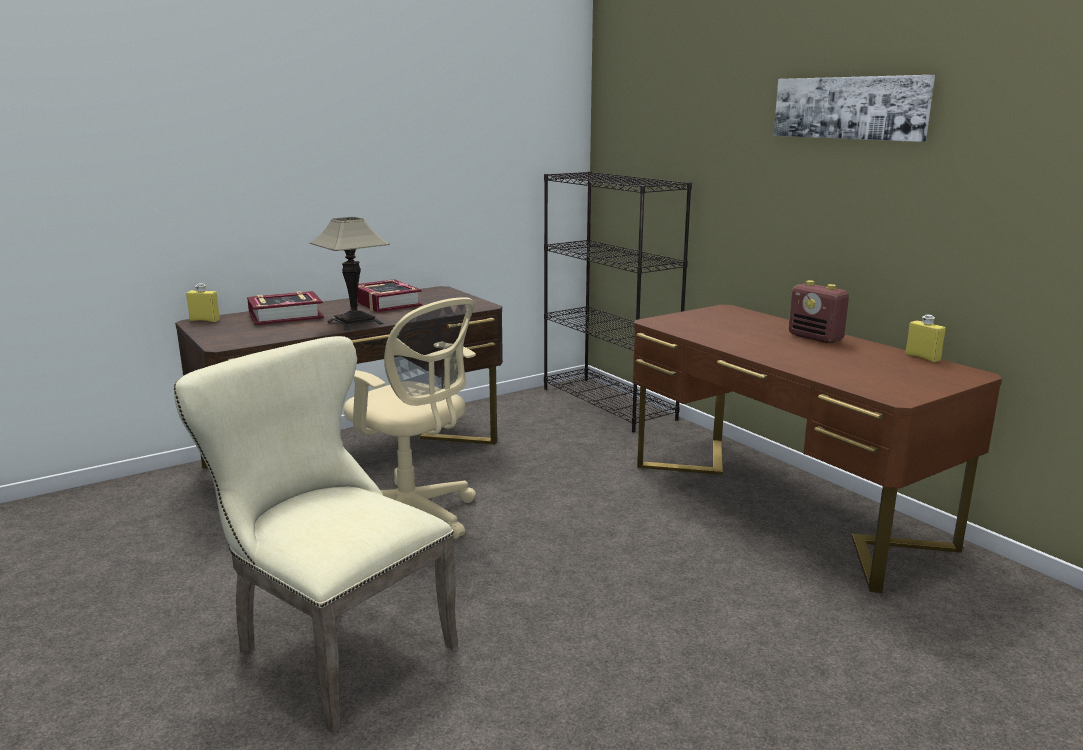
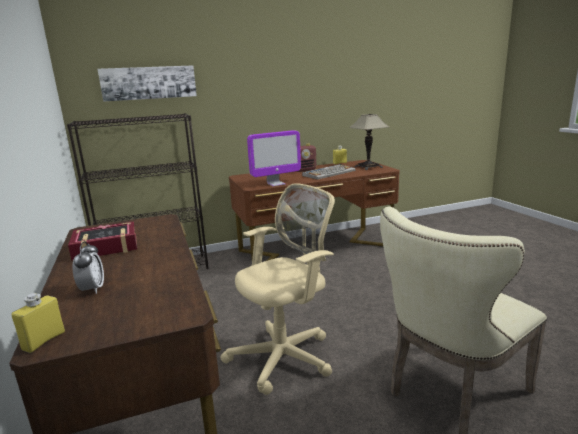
camera: 75 degrees left, 0 degrees up
book [247,291,324,325] -> alarm clock [72,241,104,294]
table lamp [310,217,389,331] -> table lamp moved to [349,114,389,170]
picture [774,75,935,142] -> picture moved to [98,65,197,102]
none -> monitor [247,130,301,186]
none -> keyboard [302,164,356,179]

